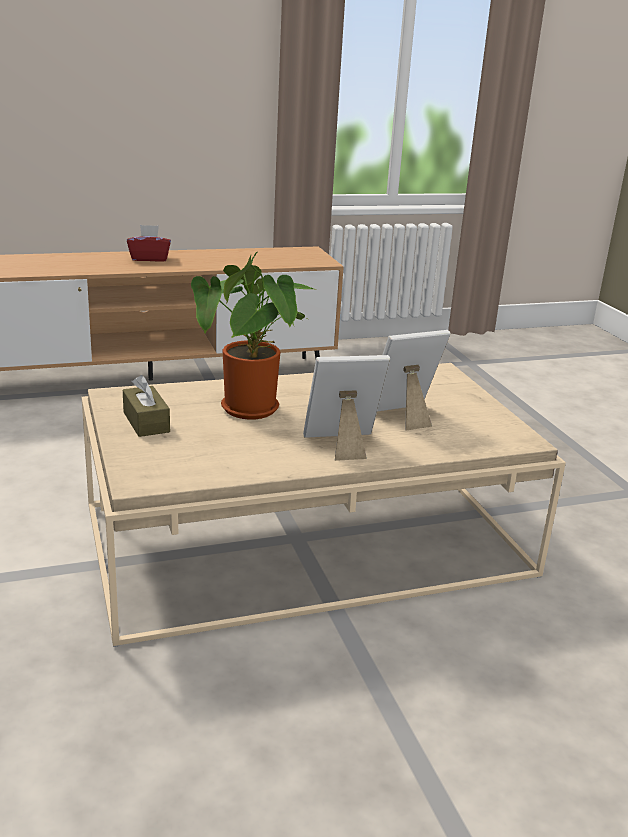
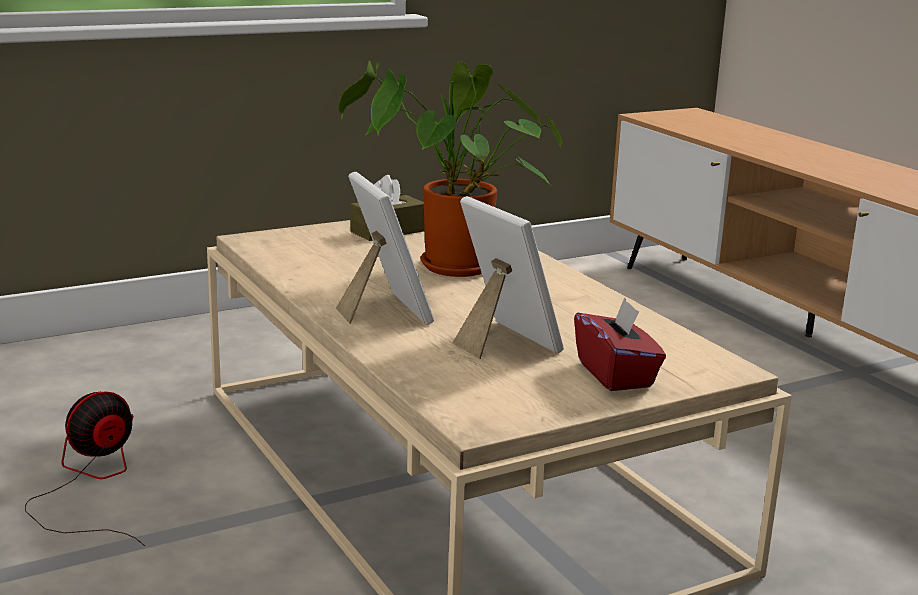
camera: 80 degrees right, 5 degrees down
red tissue box [127,225,171,262] -> red tissue box moved to [574,298,666,391]
none -> fan [25,391,145,546]

